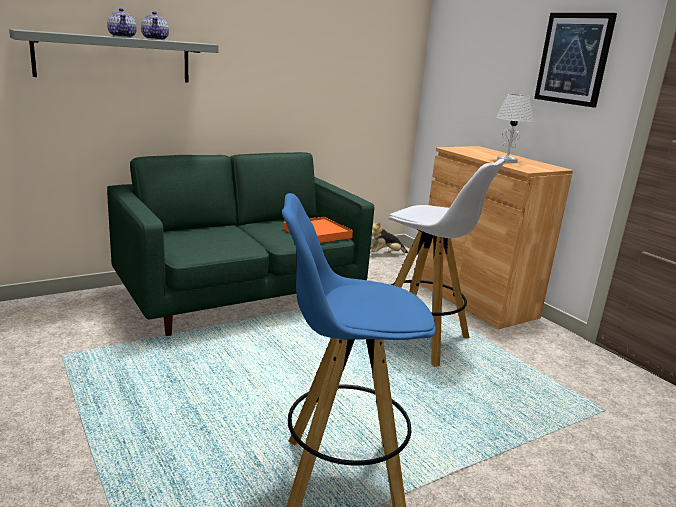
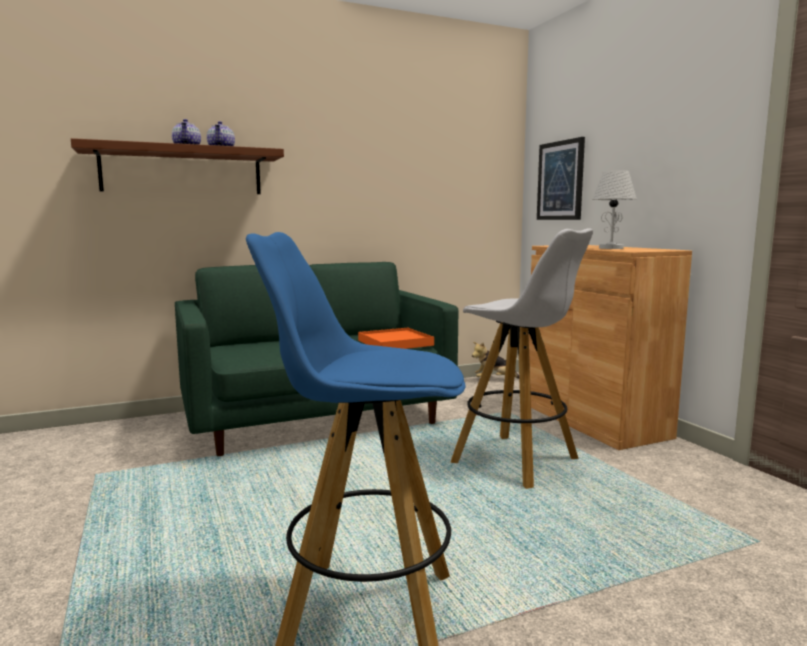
camera: 10 degrees right, 10 degrees down
grey shelf [9,29,218,83] -> brown shelf [71,138,284,194]
picture [534,13,617,108] -> picture moved to [537,137,585,220]

